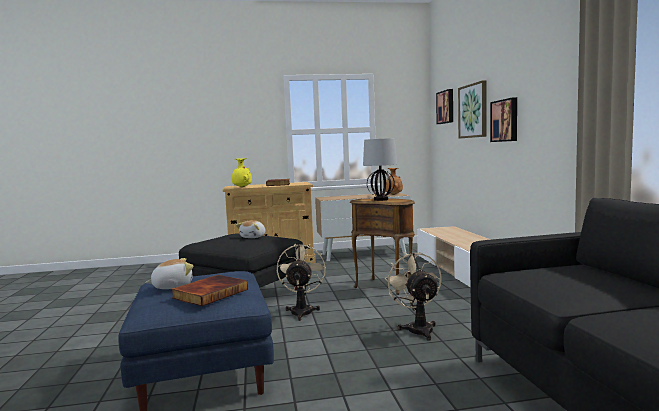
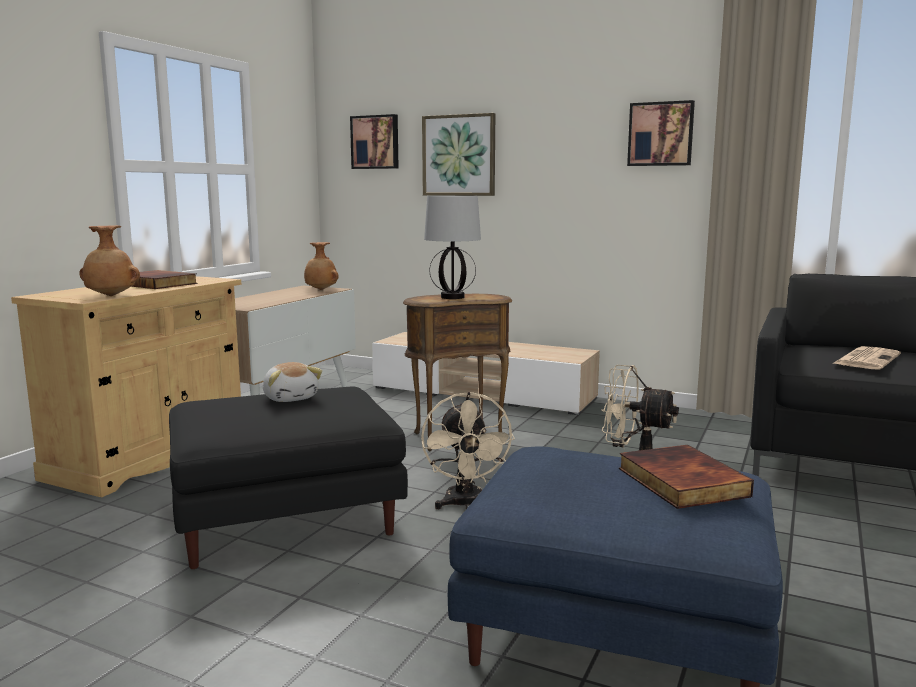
camera: 55 degrees left, 5 degrees up
plush toy [145,258,194,289] -> none
yellow vase [232,158,252,188] -> brown vase [79,225,140,296]
beige fan [277,244,326,321] -> beige fan turned 135 degrees counterclockwise [421,392,515,509]
picture [490,97,517,142] -> picture moved to [627,100,695,166]
none -> newspaper [832,346,901,369]

